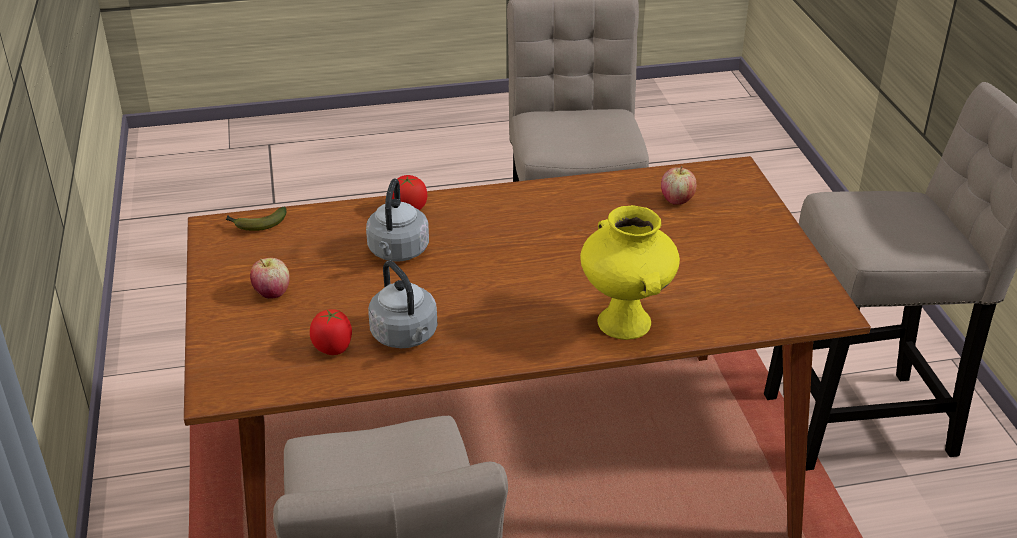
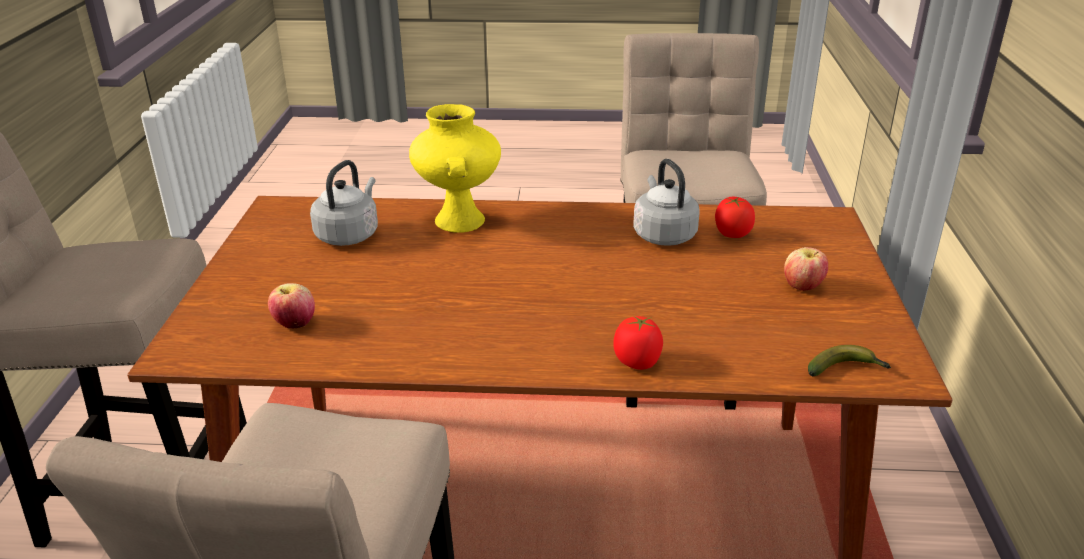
camera: 165 degrees left, 5 degrees down
grey kettle [366,179,429,262] -> grey kettle moved to [310,160,378,246]

